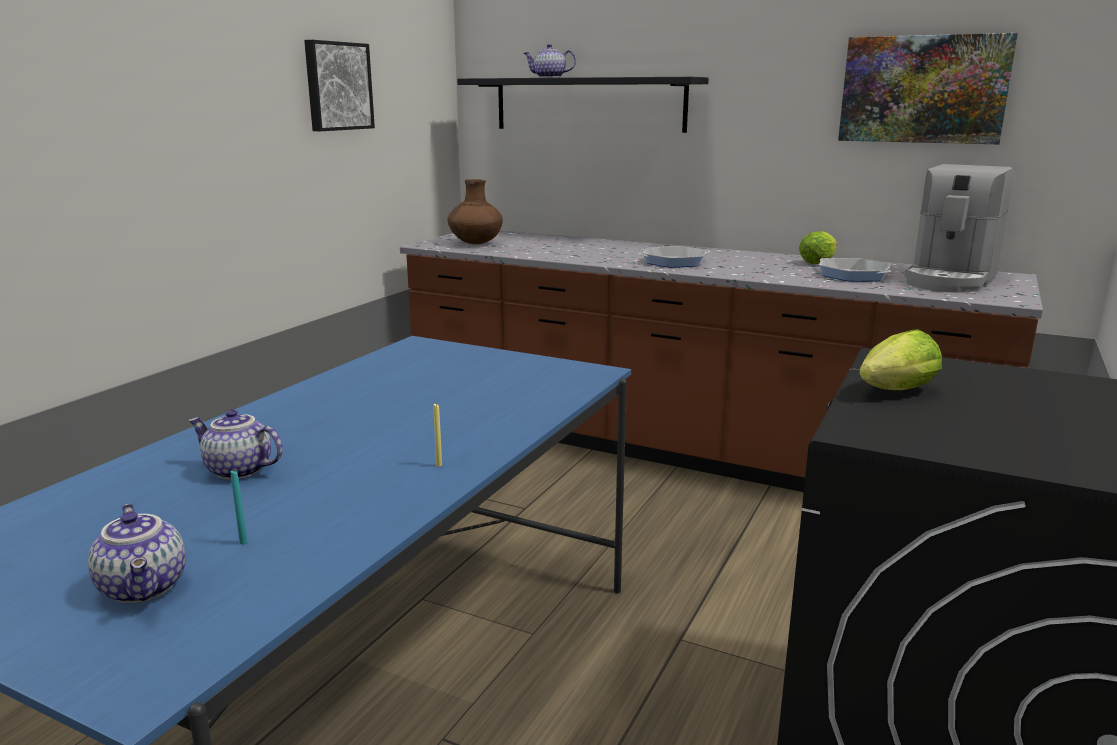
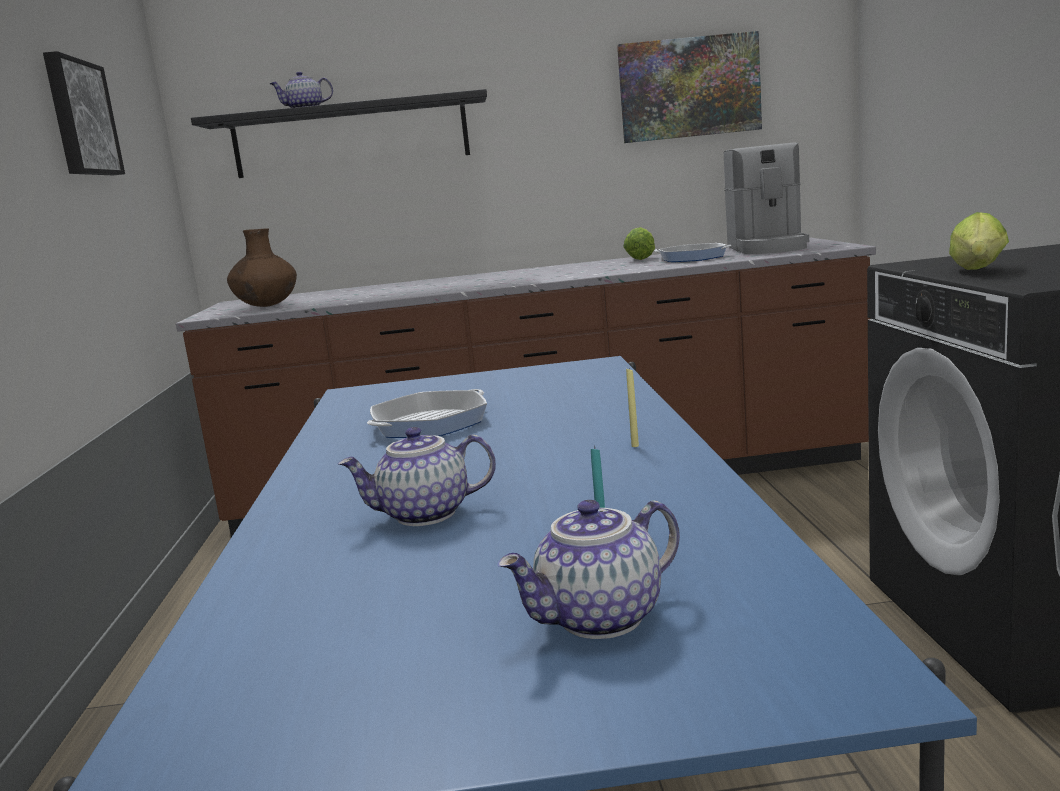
camera: 30 degrees left, 5 degrees down
teapot [88,504,186,604] -> teapot turned 120 degrees clockwise [497,500,680,639]
frying pan [639,246,711,268] -> frying pan moved to [367,389,487,438]

